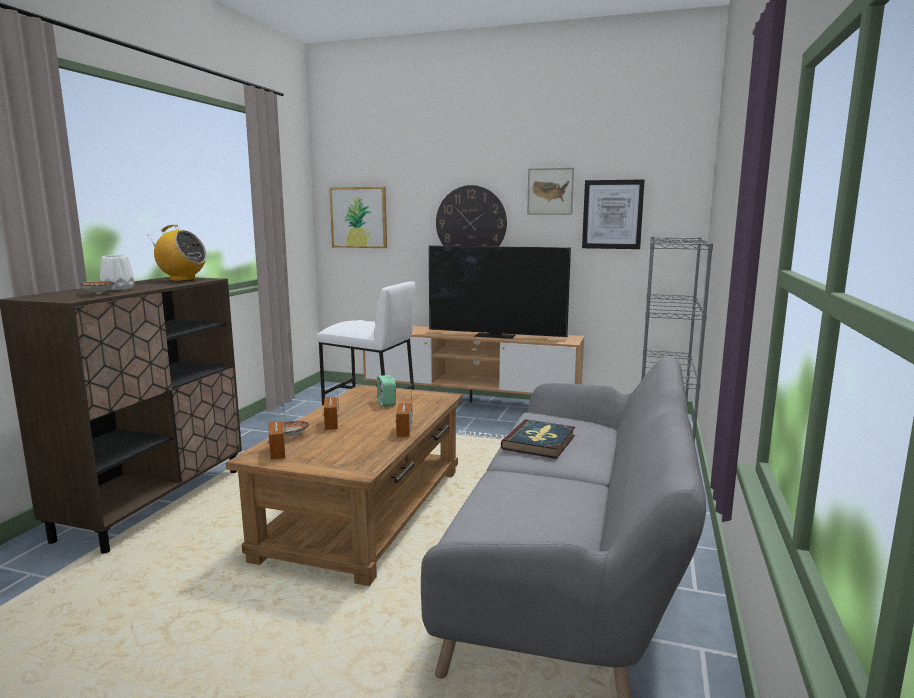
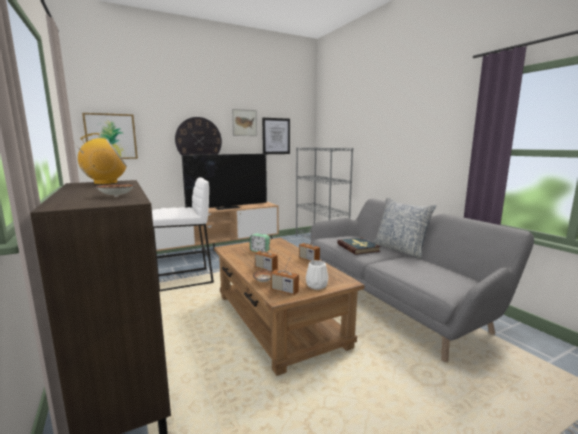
camera: 45 degrees left, 0 degrees up
white vase [100,255,135,290] -> white vase moved to [306,260,328,290]
none -> pillow [373,197,436,258]

